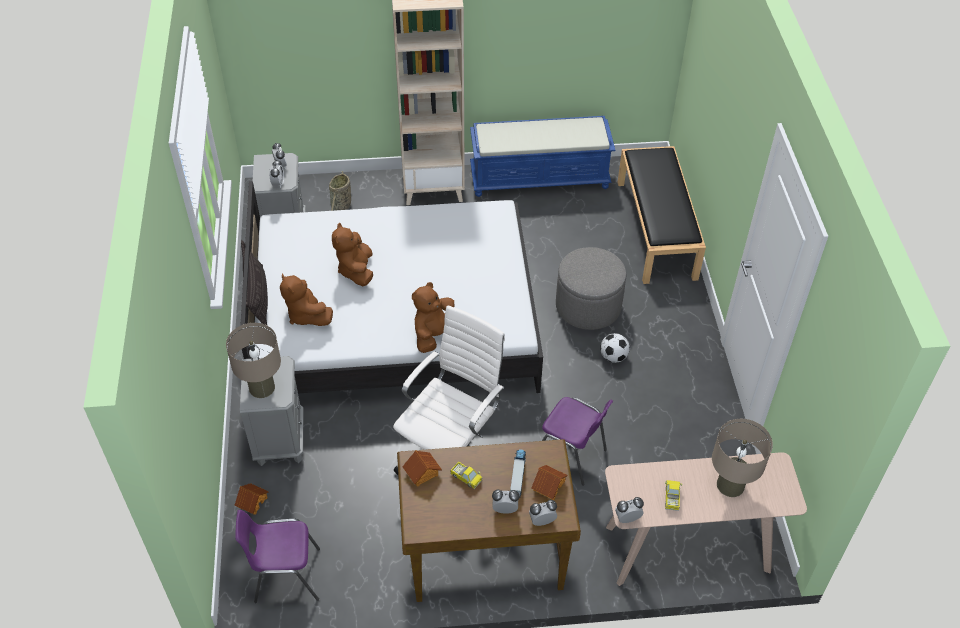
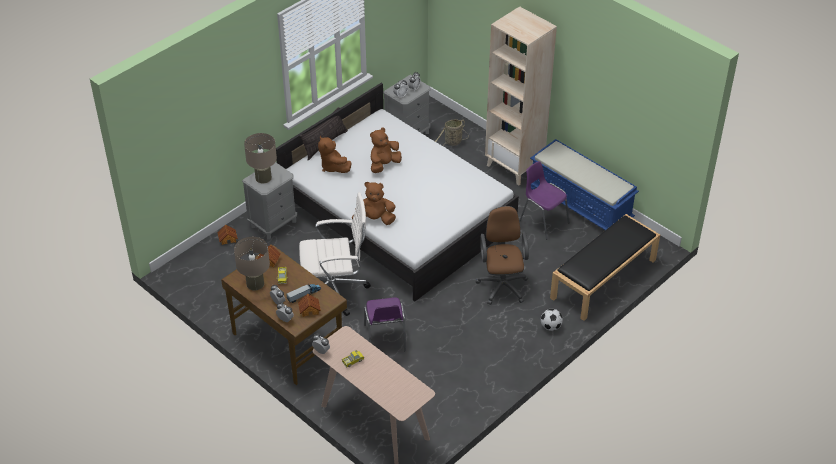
camera: 50 degrees right, 5 degrees down
purple chair [236,510,320,603] -> purple chair moved to [519,161,570,240]
brown plush toy [280,274,333,326] -> brown plush toy turned 45 degrees counterclockwise [318,136,352,173]
grey ottoman [556,247,626,330] -> brown office chair [476,206,529,305]
football [600,333,630,363] -> football moved to [541,309,563,331]
beige table lamp [712,419,773,497] -> beige table lamp moved to [234,237,270,291]

